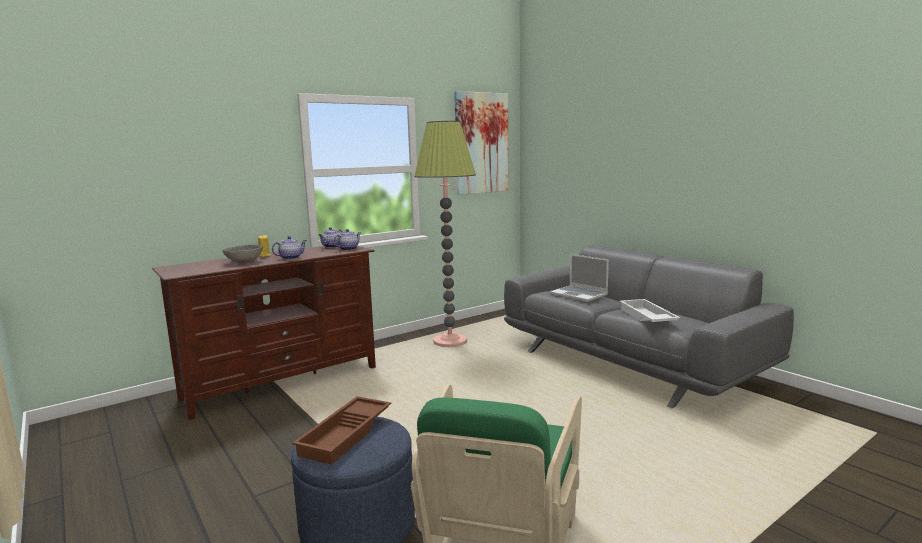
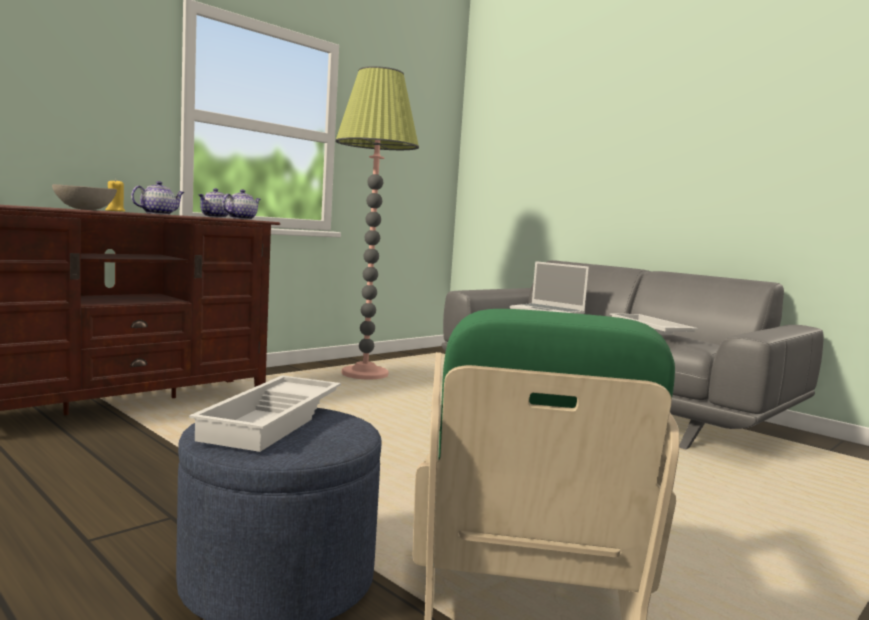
camera: 10 degrees left, 5 degrees down
brown tray [292,396,391,465] -> white tray [189,375,341,452]
picture [454,91,509,195] -> none

